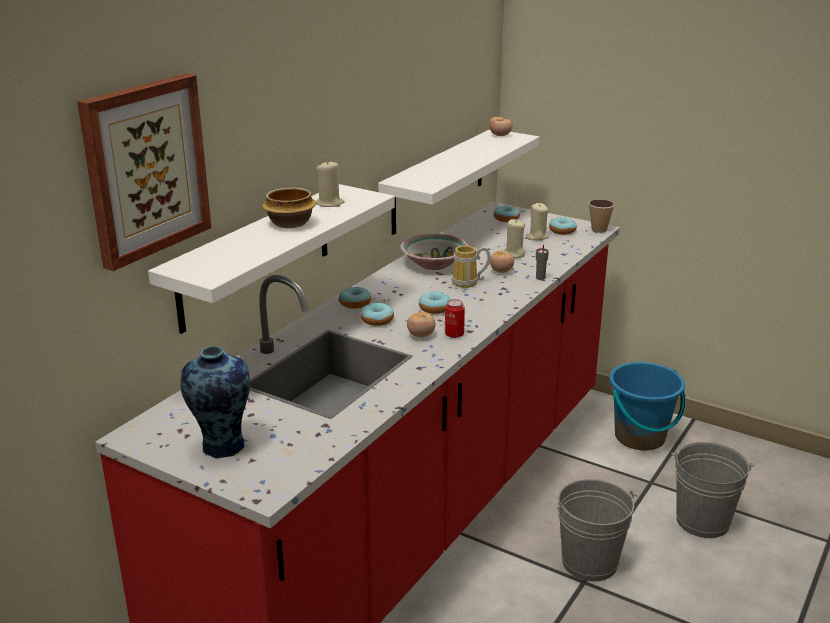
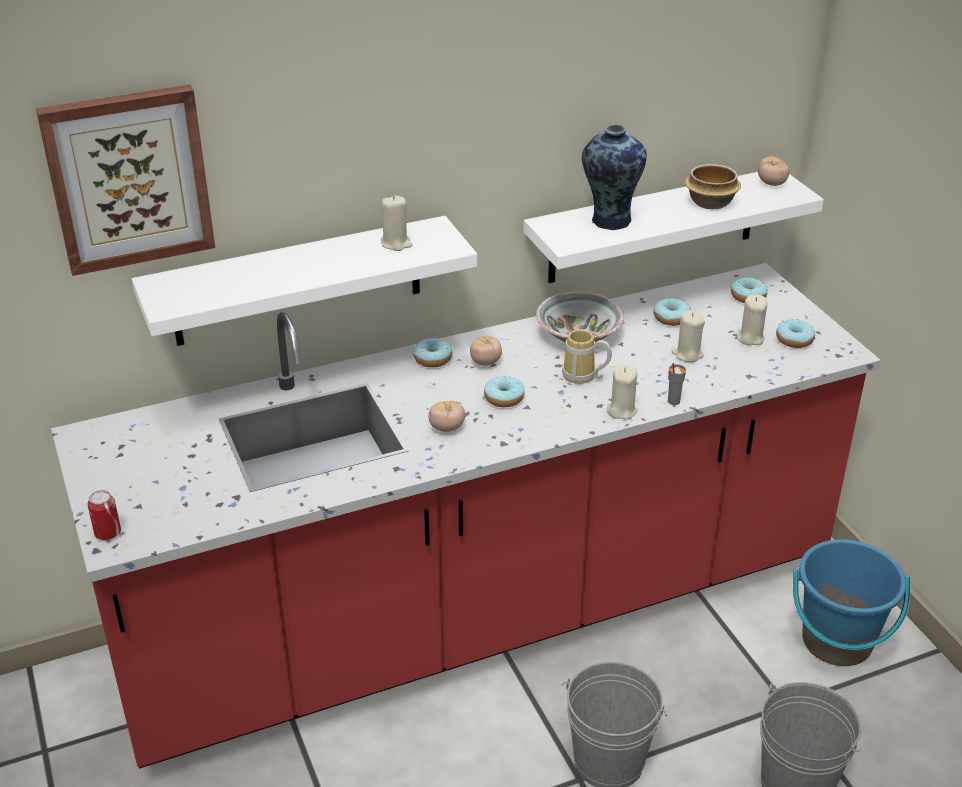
camera: 35 degrees right, 10 degrees up
vase [181,346,250,458] -> vase moved to [582,124,647,230]
bowl [262,188,316,228] -> bowl moved to [685,164,741,209]
donut [360,302,394,326] -> donut moved to [653,298,691,326]
can [445,299,465,338] -> can moved to [88,490,121,540]
tomato [490,251,514,273] -> tomato moved to [470,336,502,366]
cup [589,199,615,233] -> none
none -> beige candle [607,365,637,420]

